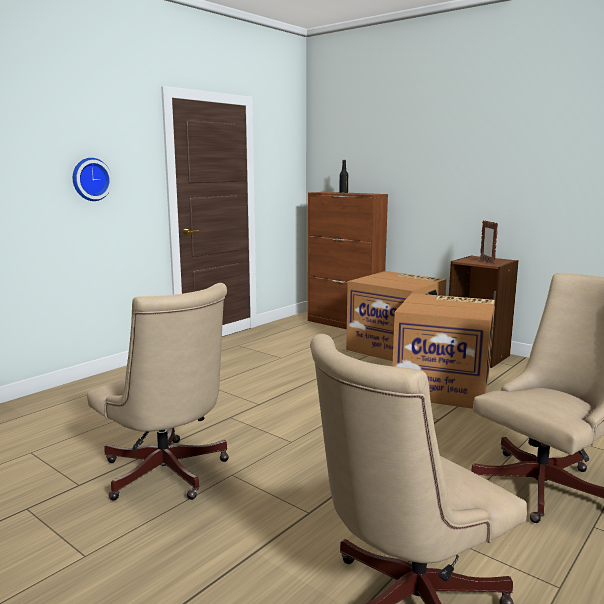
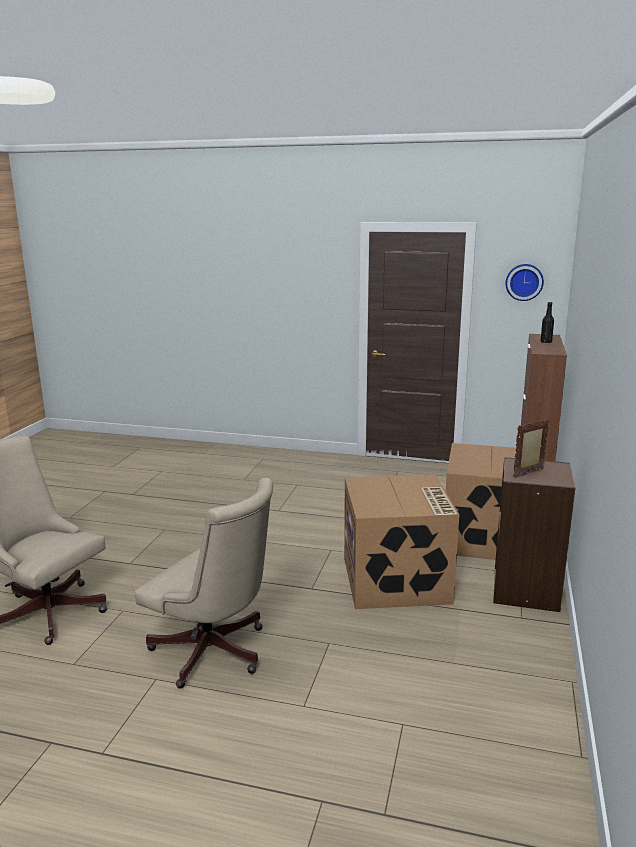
camera: 65 degrees right, 5 degrees up
wall clock [73,158,112,201] -> wall clock moved to [505,264,544,301]
beige office chair [87,283,229,501] -> none

